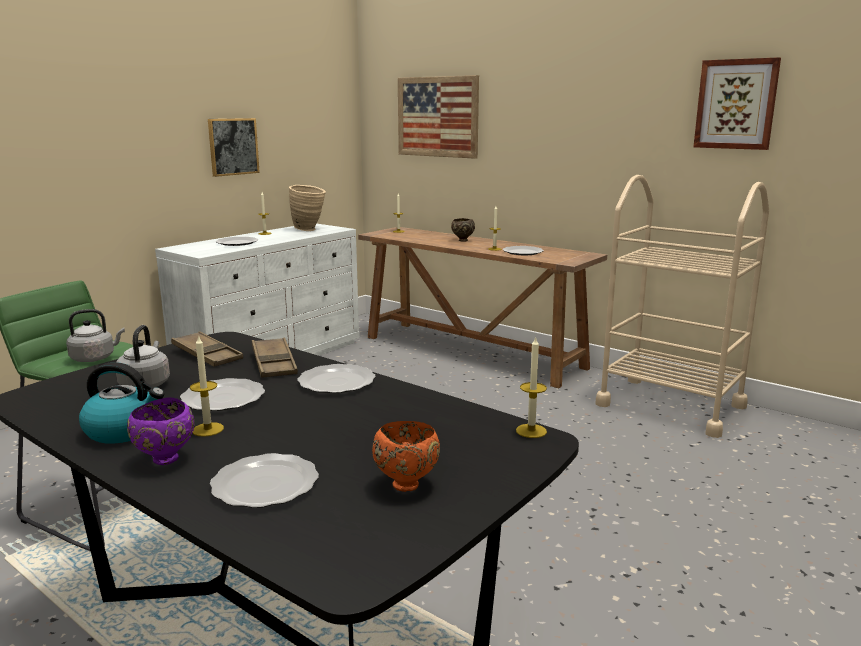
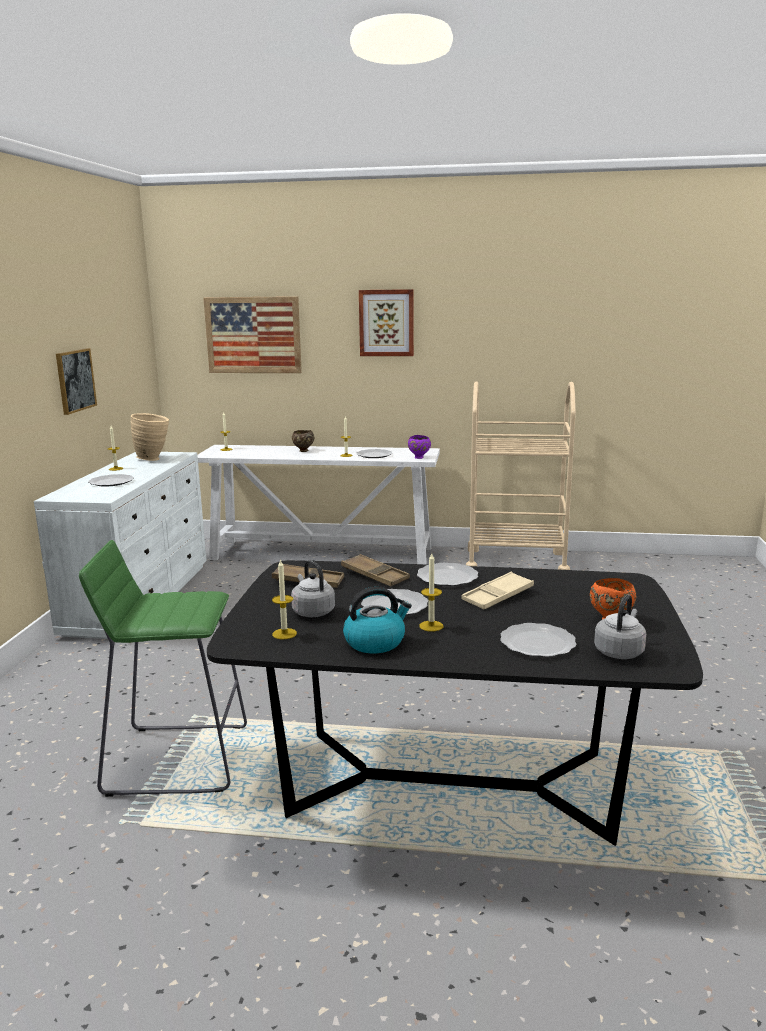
camera: 30 degrees left, 0 degrees up
grey kettle [66,309,125,362] -> grey kettle moved to [594,594,646,659]
purple bowl [127,397,194,465] -> purple bowl moved to [408,435,431,459]
brown console table [358,227,607,388] -> white console table [197,445,440,564]
candle [516,336,547,438] -> candle moved to [272,559,297,639]
picture [693,57,781,150] -> picture moved to [359,289,414,356]
none -> beige tray [462,572,534,609]

